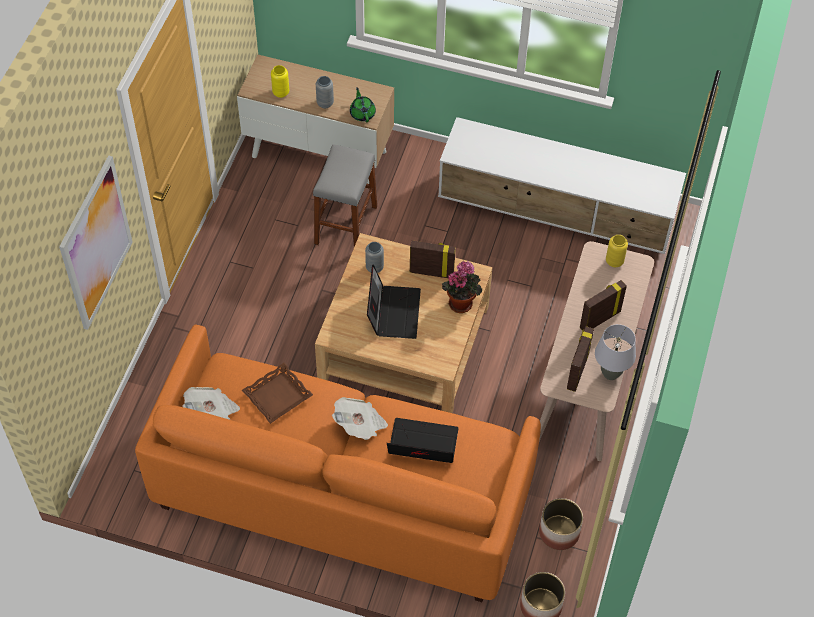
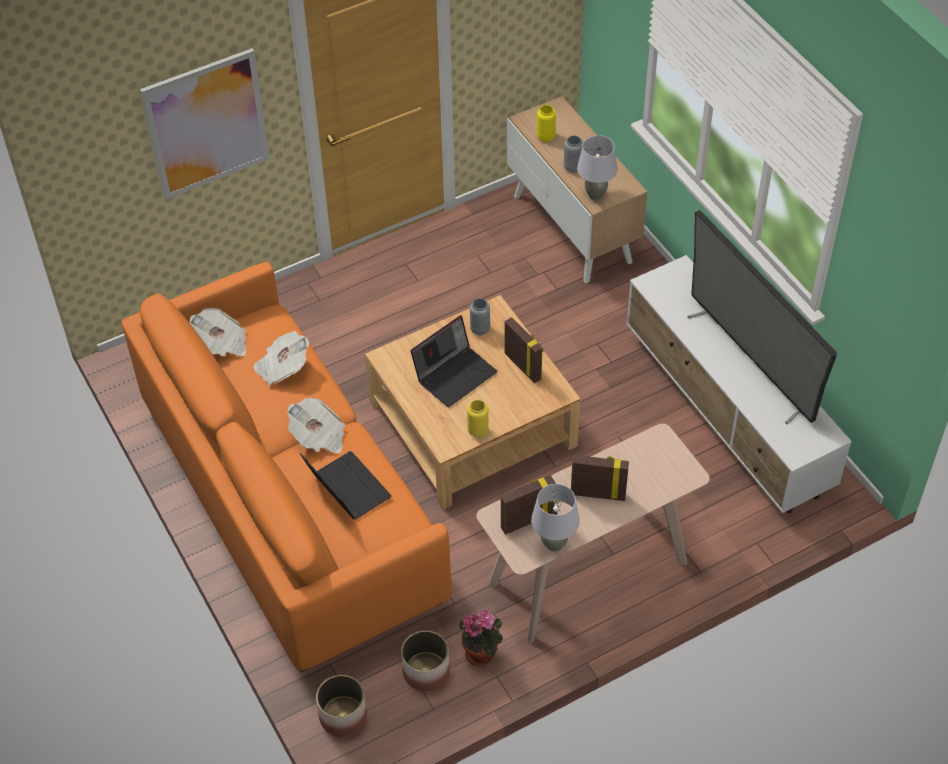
camera: 45 degrees right, 5 degrees down
brown tray [242,362,313,424] -> newspaper [254,331,309,386]
grey stool [313,144,377,246] -> none
green teapot [350,87,376,122] -> grey table lamp [577,135,617,200]
potted plant [442,261,482,313] -> potted plant moved to [459,610,503,667]
yellow vase [606,235,628,267] -> yellow vase moved to [467,400,489,437]
none -> television [688,210,837,424]

